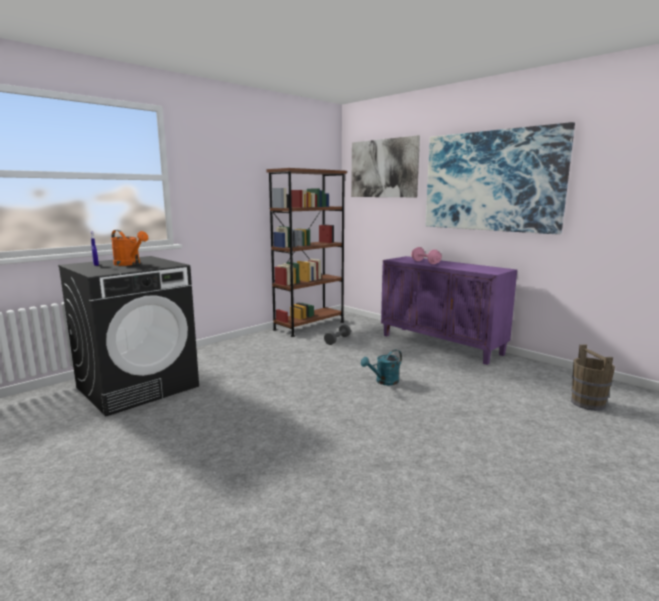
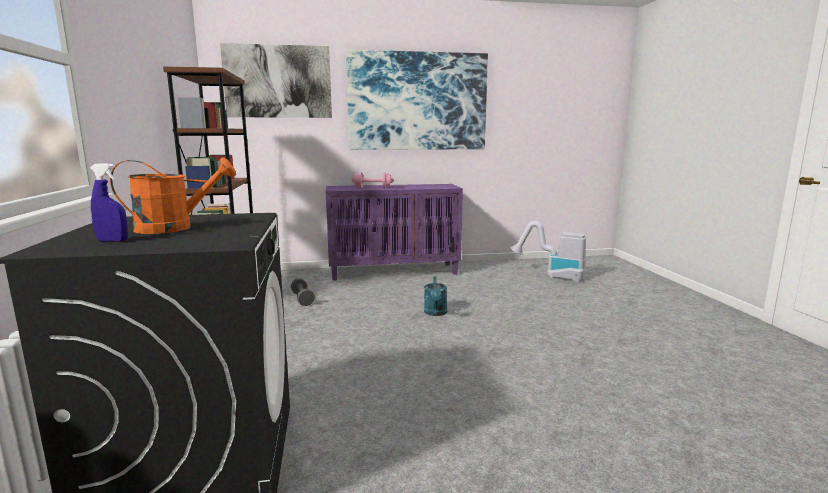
camera: 55 degrees left, 0 degrees up
brown bucket [571,344,615,411] -> vacuum cleaner [510,221,586,282]

